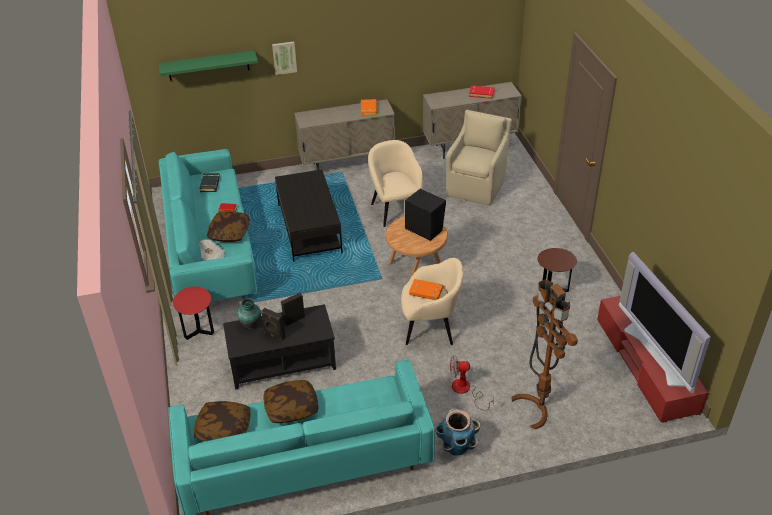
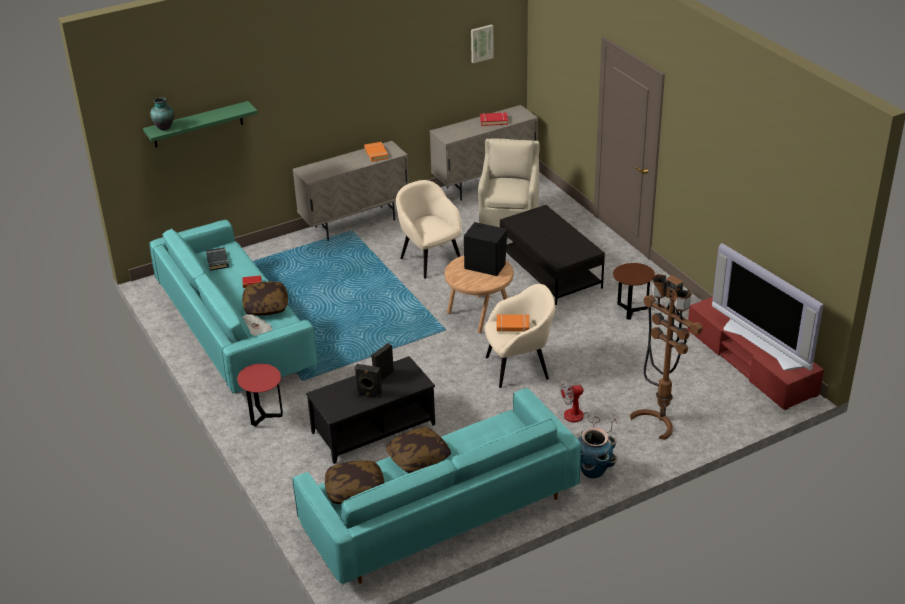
camera: 15 degrees left, 5 degrees down
vase [238,298,261,329] -> vase moved to [150,97,174,131]
picture [272,41,297,75] -> picture moved to [471,25,494,63]
black coffee table [275,169,343,262] -> black coffee table moved to [500,205,605,305]

